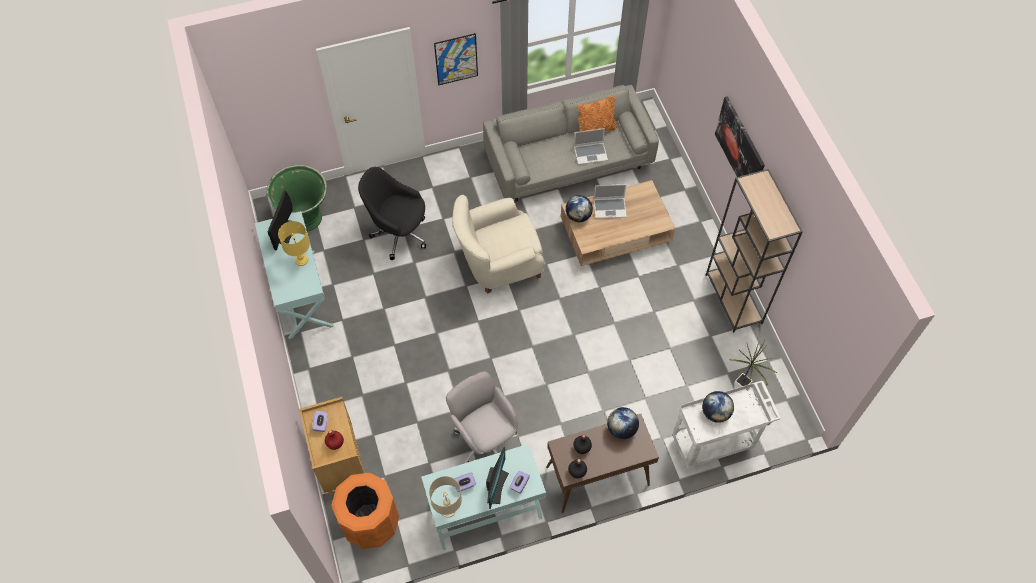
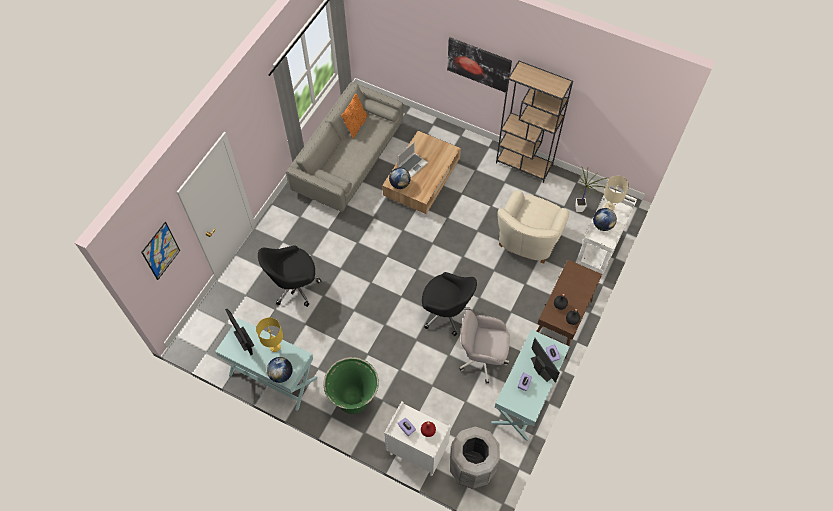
camera: 45 degrees left, 0 degrees up
green planter [267,165,327,232] -> green planter moved to [324,357,379,414]
brown cabinet [299,397,364,497] -> white cabinet [384,401,451,476]
orange trash can [331,473,399,549] -> grey trash can [450,426,500,489]
beige table lamp [429,476,462,518] -> beige table lamp moved to [604,176,629,211]
picture [434,33,478,86] -> picture moved to [141,222,180,280]
beige armchair [452,195,545,294] -> beige armchair moved to [498,190,569,263]
laptop [574,128,608,165] -> none
globe [607,407,639,439] -> globe moved to [267,357,293,383]
none -> black office chair [422,272,477,336]

